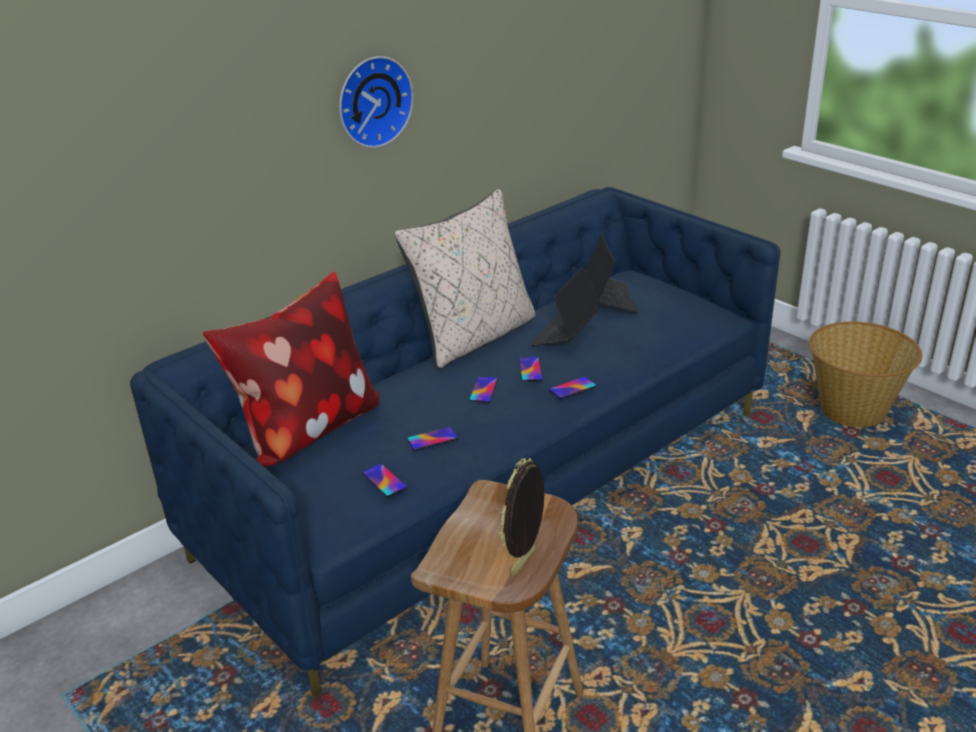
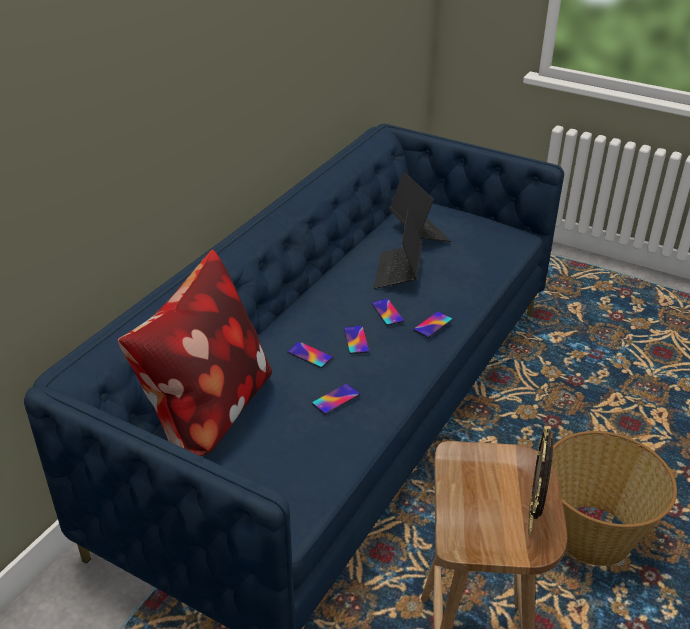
camera: 20 degrees left, 5 degrees up
wall clock [339,56,414,148] -> none
phone [362,464,407,497] -> phone moved to [287,341,333,368]
beige pillow [395,189,536,369] -> none
basket [809,321,922,427] -> basket moved to [552,431,677,566]

